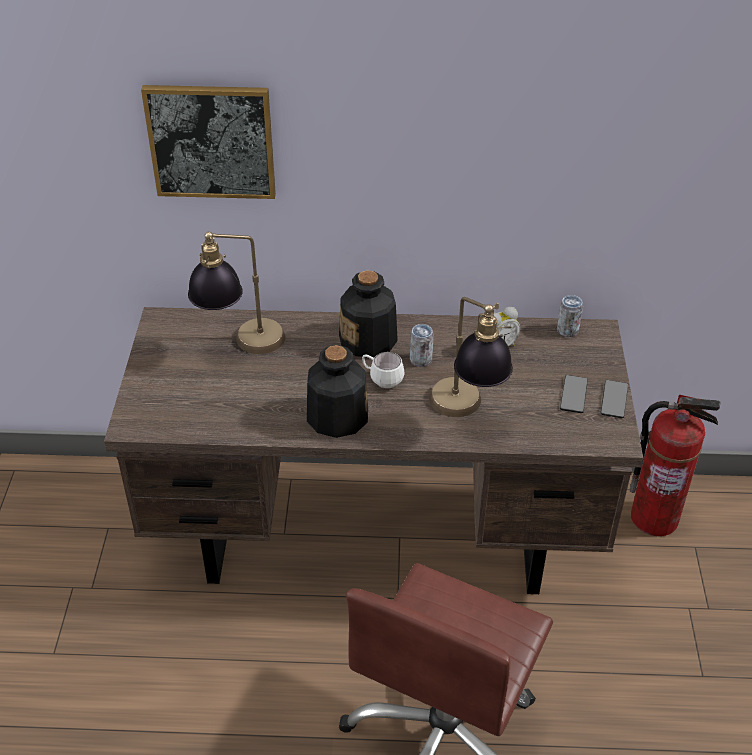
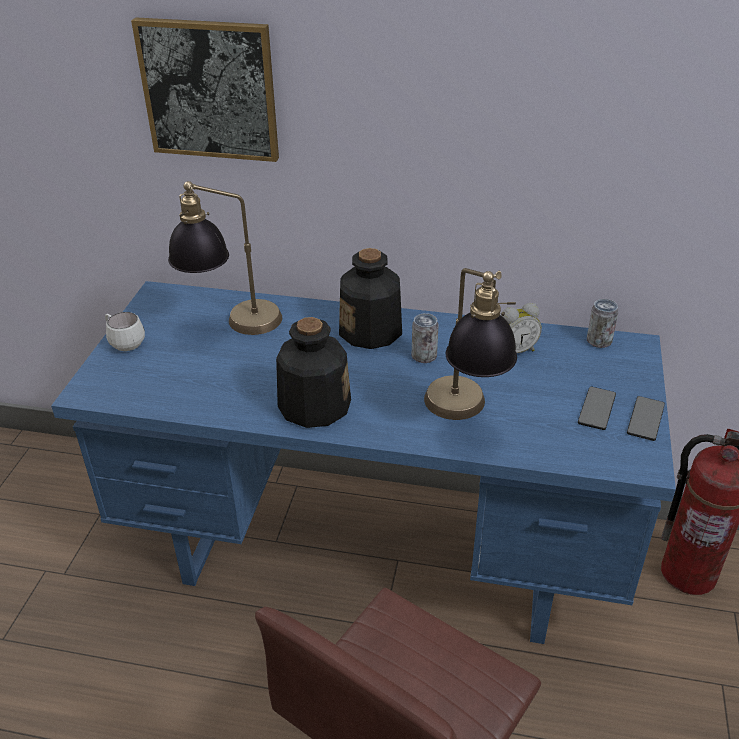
camera: 10 degrees right, 5 degrees down
brown desk [104,307,643,594] -> blue desk [51,281,676,644]
white mug [362,352,405,388] -> white mug moved to [105,312,145,351]

